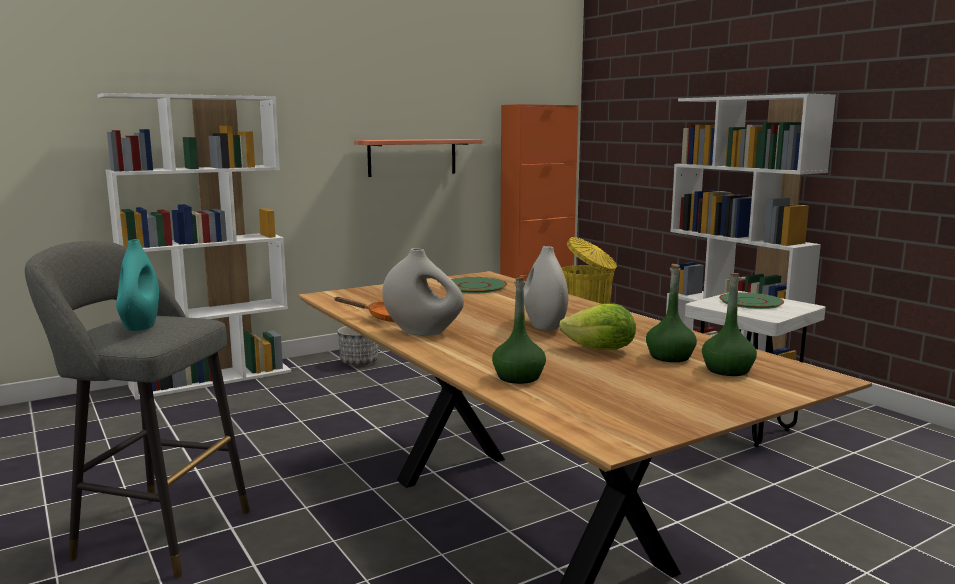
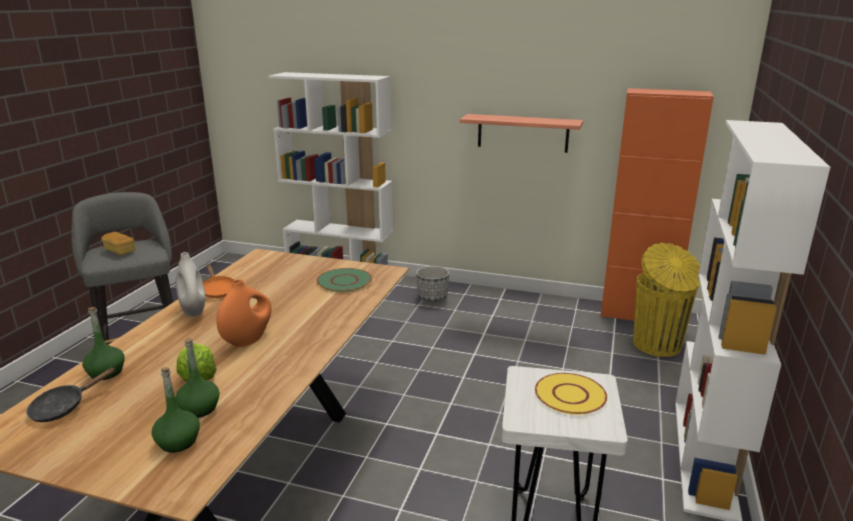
camera: 50 degrees right, 10 degrees up
turquoise vase [116,239,159,331] -> bread [101,232,135,255]
white vase [524,246,568,331] -> orange vase [216,279,271,347]
green plate [719,292,784,309] -> yellow plate [535,373,607,415]
none -> black frying pan [26,368,115,422]

